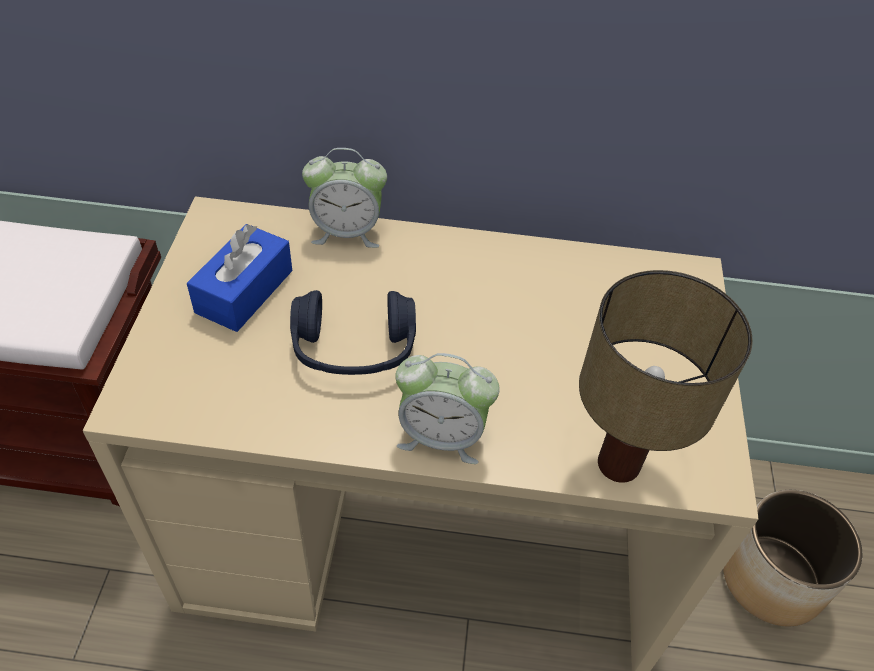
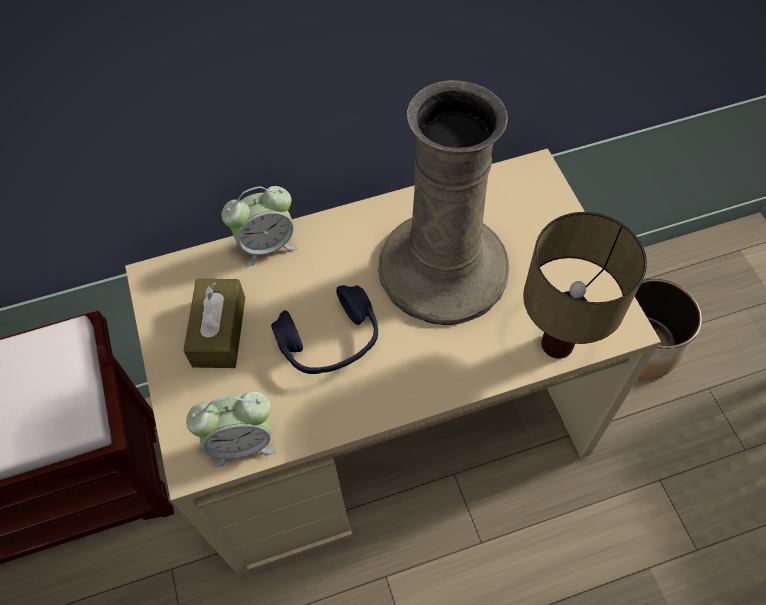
camera: 20 degrees left, 10 degrees up
blue tissue box [187,224,292,332] -> brown tissue box [183,279,245,368]
alarm clock [395,353,499,464] -> alarm clock moved to [186,391,277,468]
none -> beige vase [378,80,510,325]

